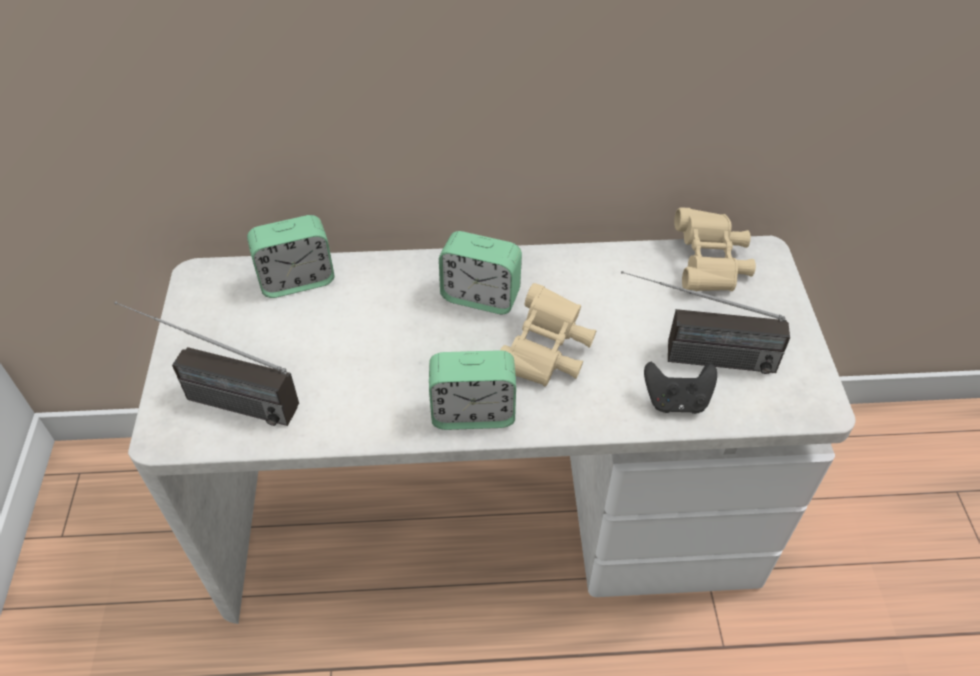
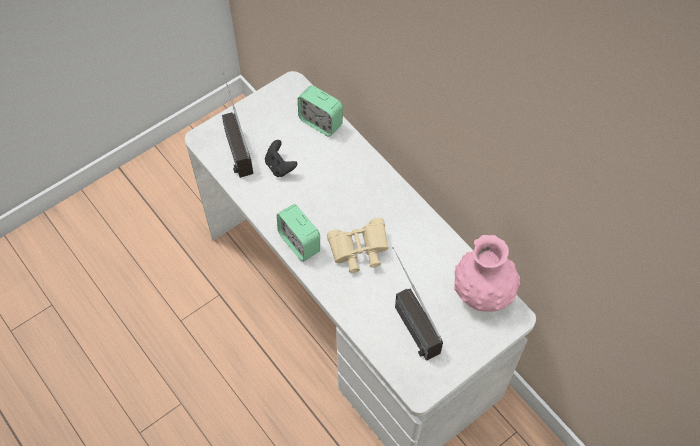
camera: 55 degrees right, 10 degrees up
alarm clock [439,231,522,314] -> none
black game controller [644,362,717,414] -> black game controller moved to [265,140,297,177]
beige binoculars [674,208,756,291] -> pink vase [454,235,520,312]

